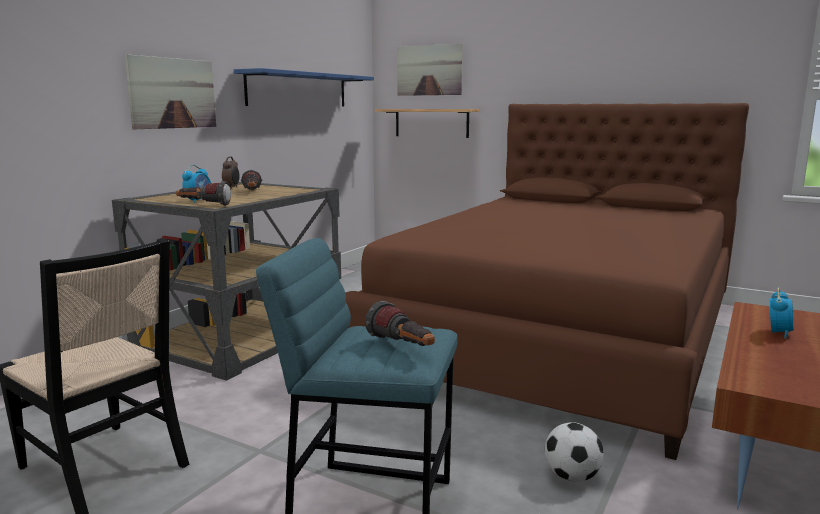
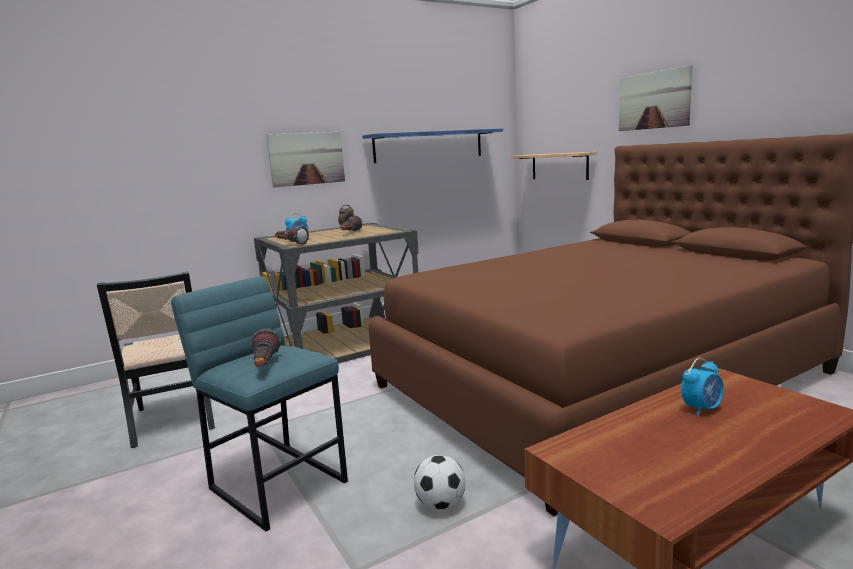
camera: 30 degrees right, 0 degrees up
picture [397,43,463,96] -> picture moved to [619,65,693,131]

